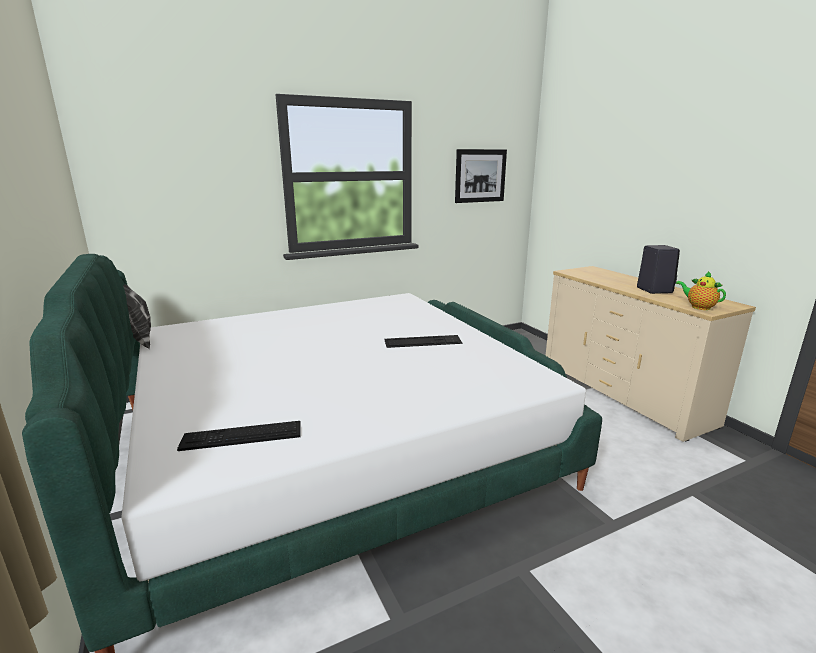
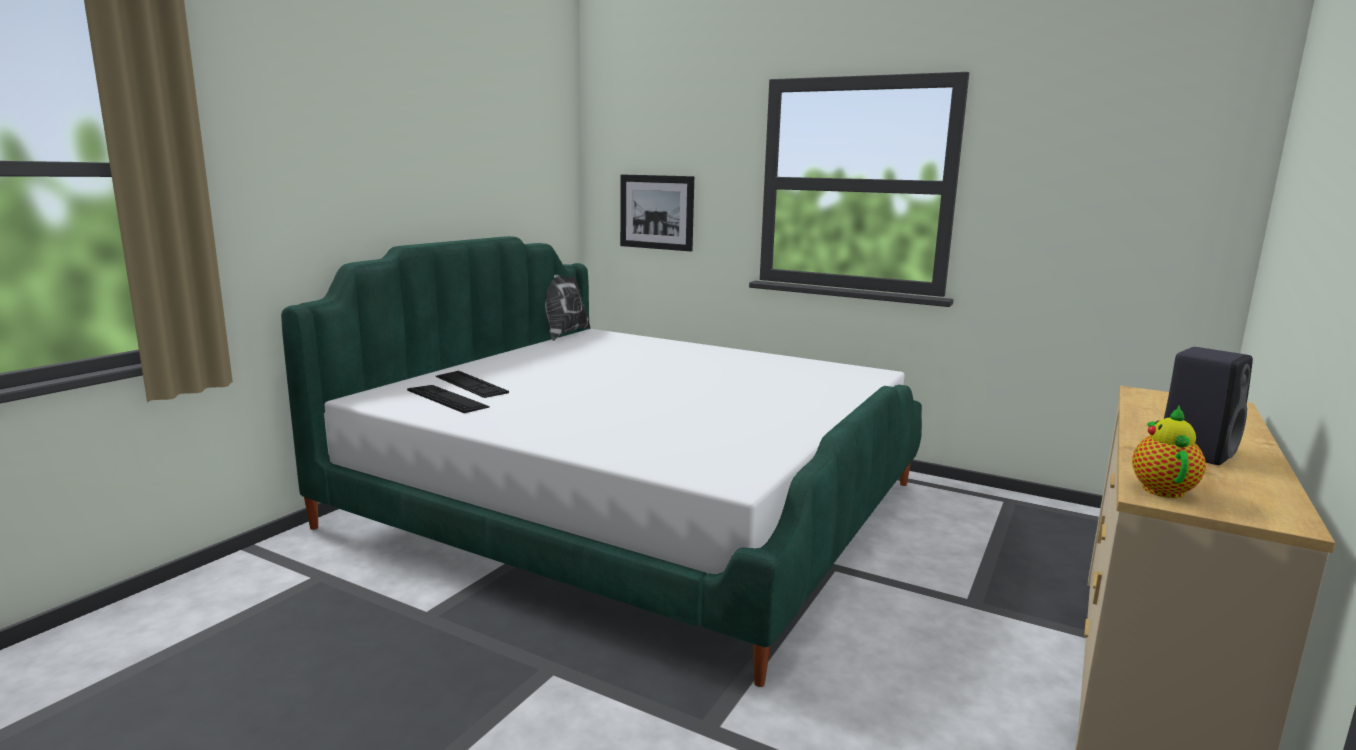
camera: 55 degrees right, 5 degrees down
keyboard [385,335,462,348] -> keyboard moved to [436,371,509,398]
picture [455,149,507,203] -> picture moved to [620,174,694,251]

